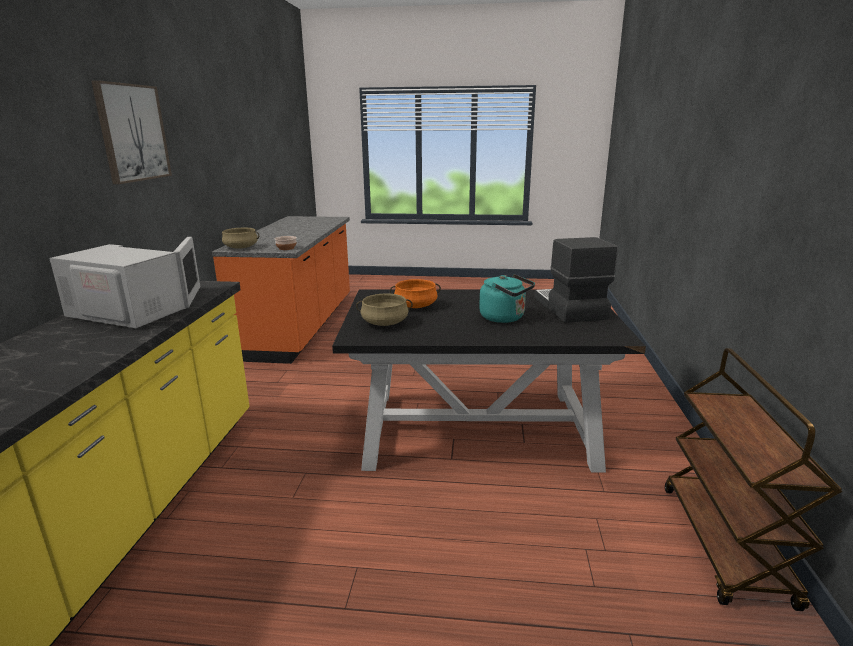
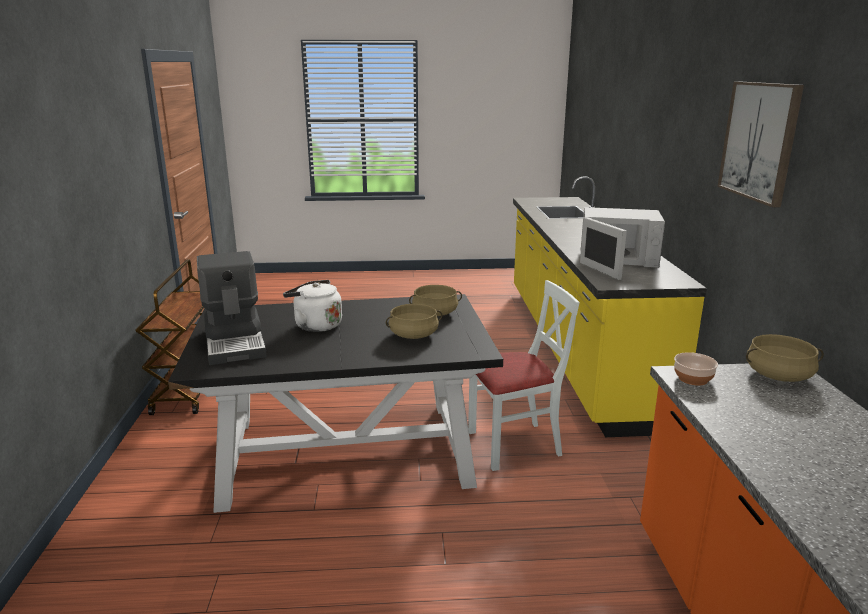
camera: 170 degrees right, 0 degrees up
orange cooking pot [390,279,441,308] -> beige cooking pot [386,304,442,339]
turquoise kettle [479,274,535,323] -> white kettle [283,280,342,332]
none -> white chair [468,280,580,471]

